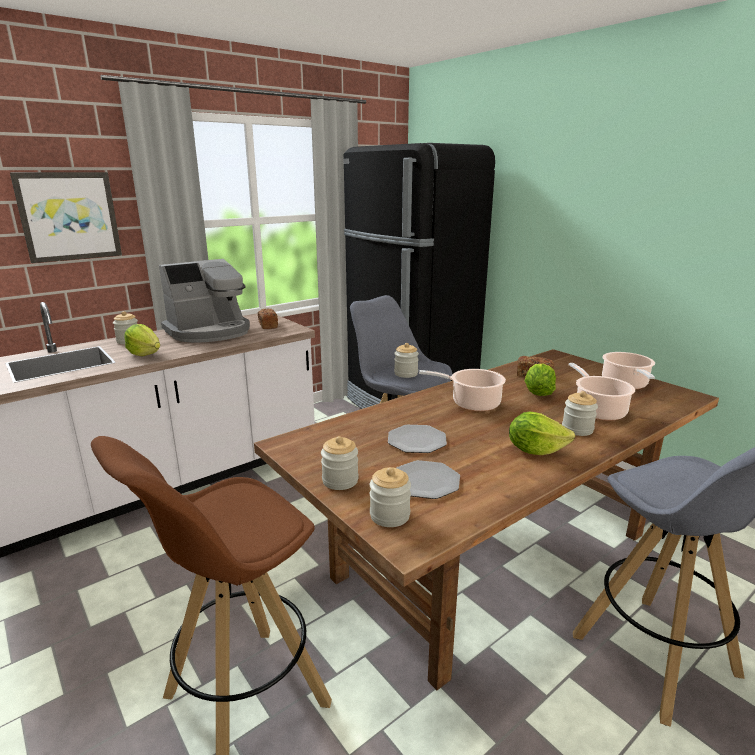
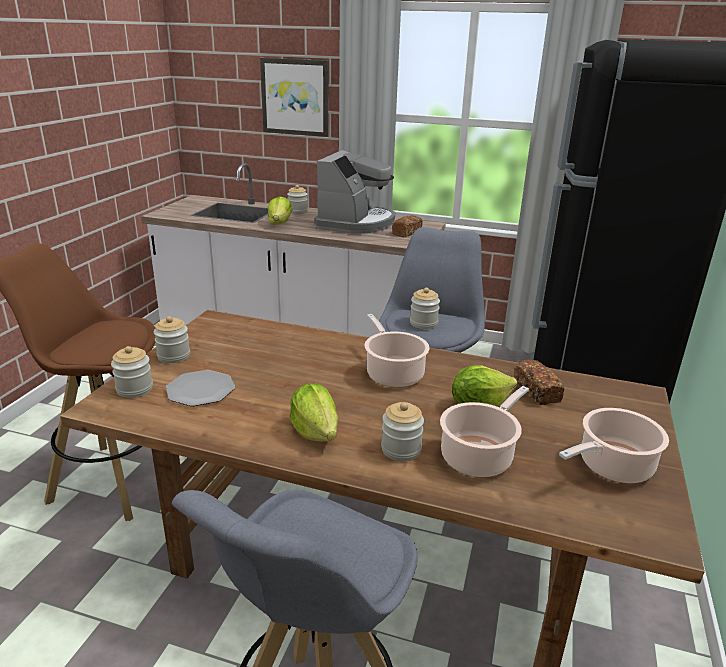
camera: 55 degrees right, 5 degrees up
coffee machine [159,259,250,343] -> coffee machine turned 90 degrees counterclockwise [314,150,395,234]
plate [388,425,447,453] -> none

